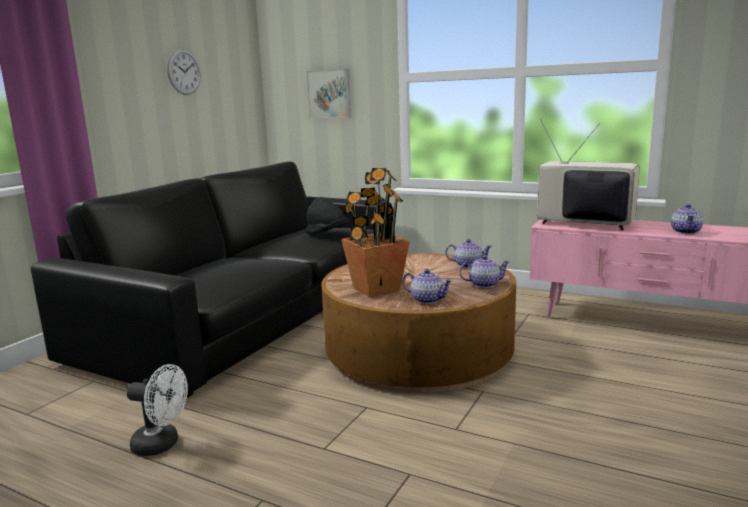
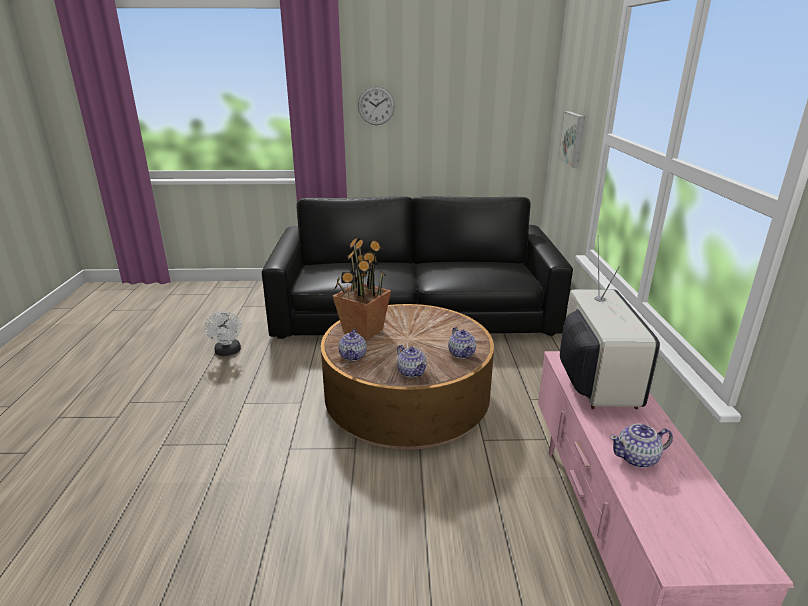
camera: 60 degrees right, 10 degrees up
wall clock [167,49,201,95] -> wall clock moved to [358,86,395,125]
black hat [306,197,349,234] -> none

